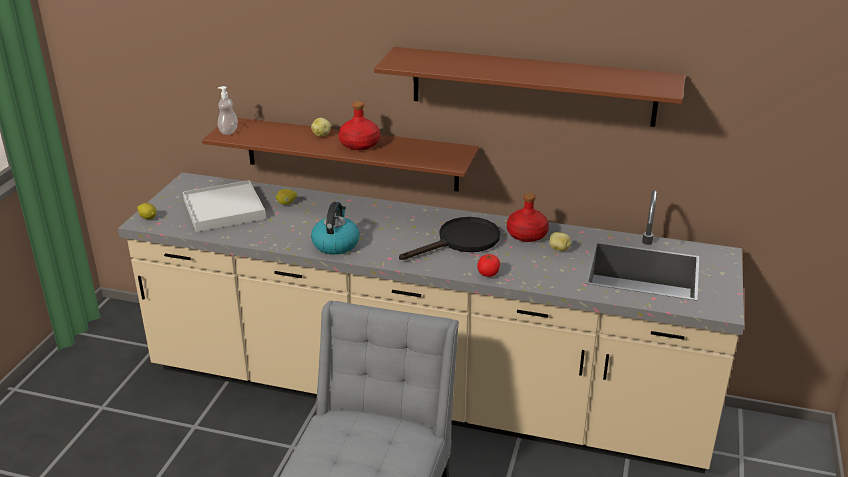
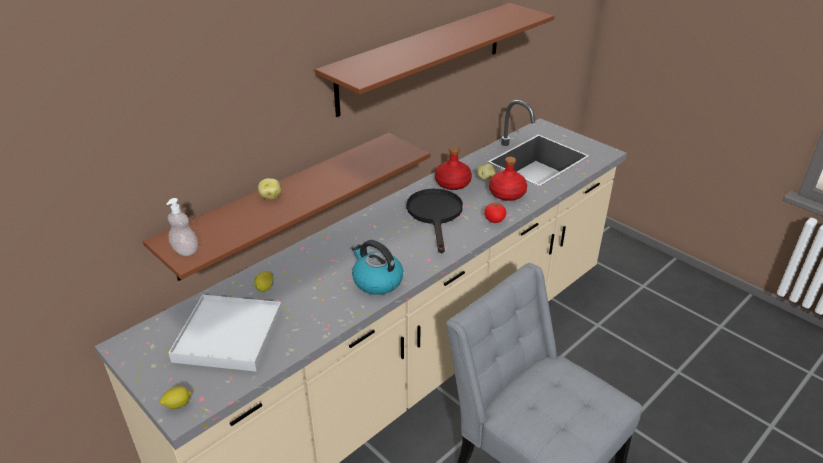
camera: 60 degrees left, 5 degrees up
red bottle [339,101,380,150] -> red bottle moved to [489,157,527,201]

